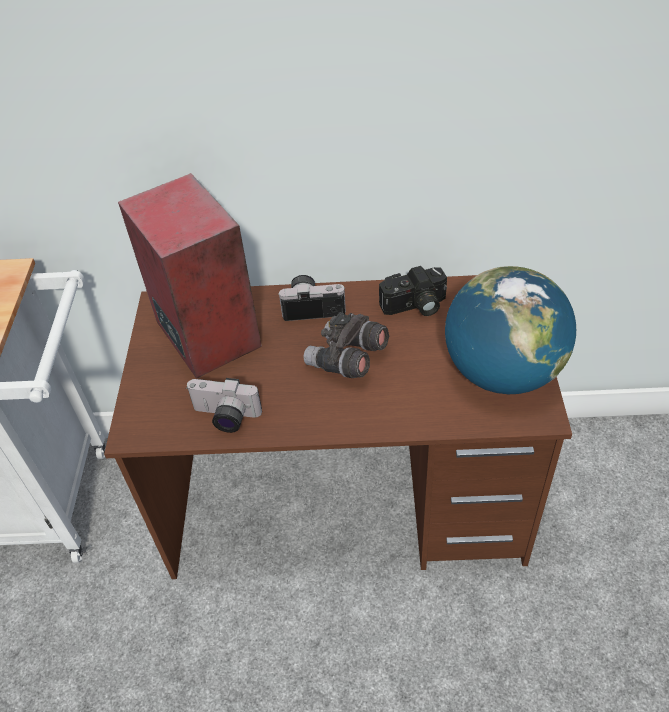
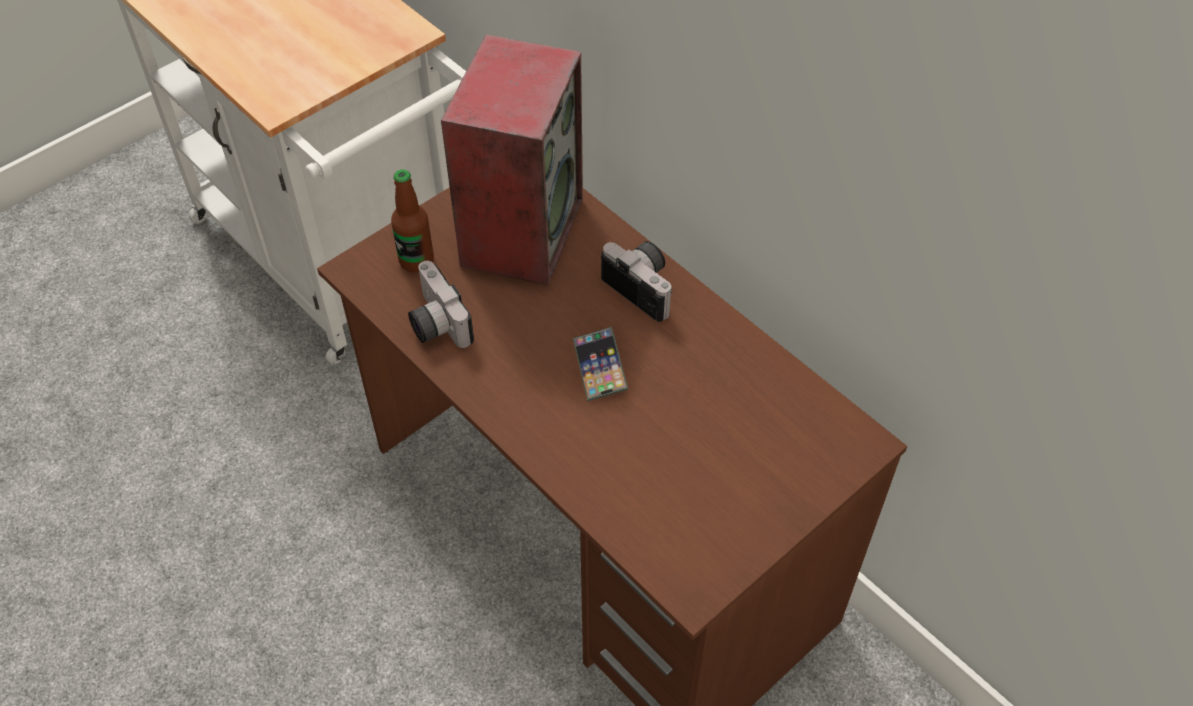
camera: 45 degrees right, 5 degrees up
grey binoculars [303,312,389,378] -> phone [573,327,628,401]
camera [379,266,447,316] -> none
globe [445,266,576,394] -> none
none -> bottle [391,170,434,273]

